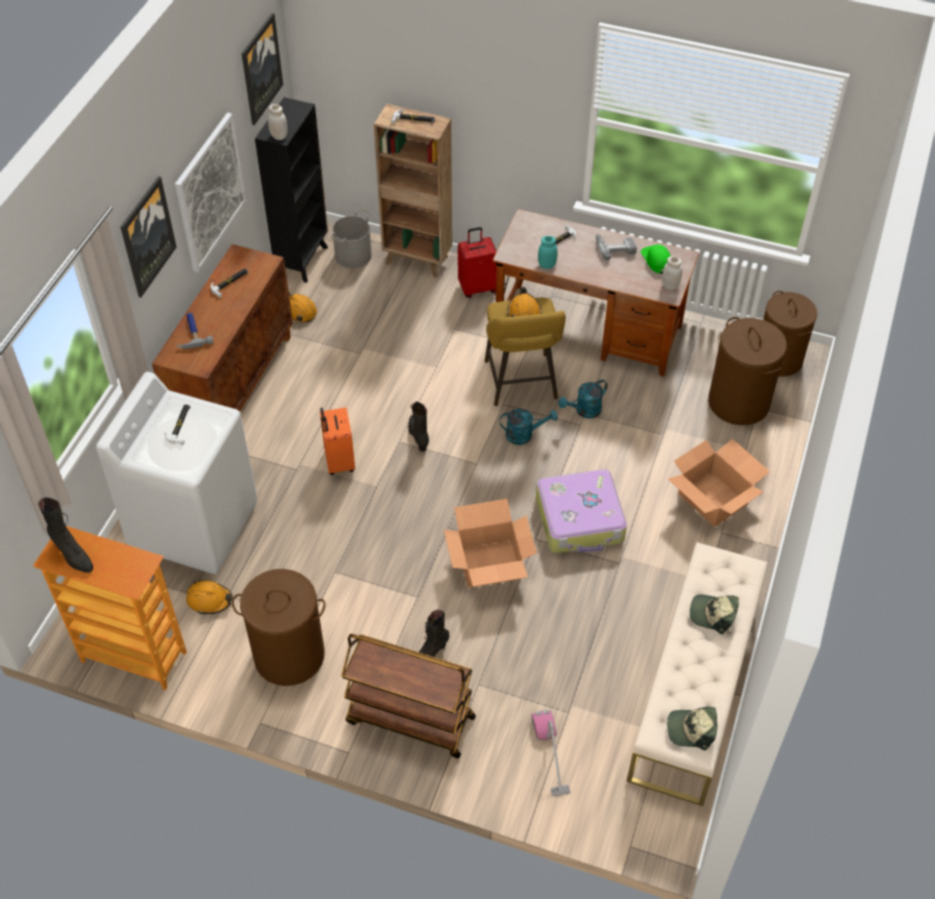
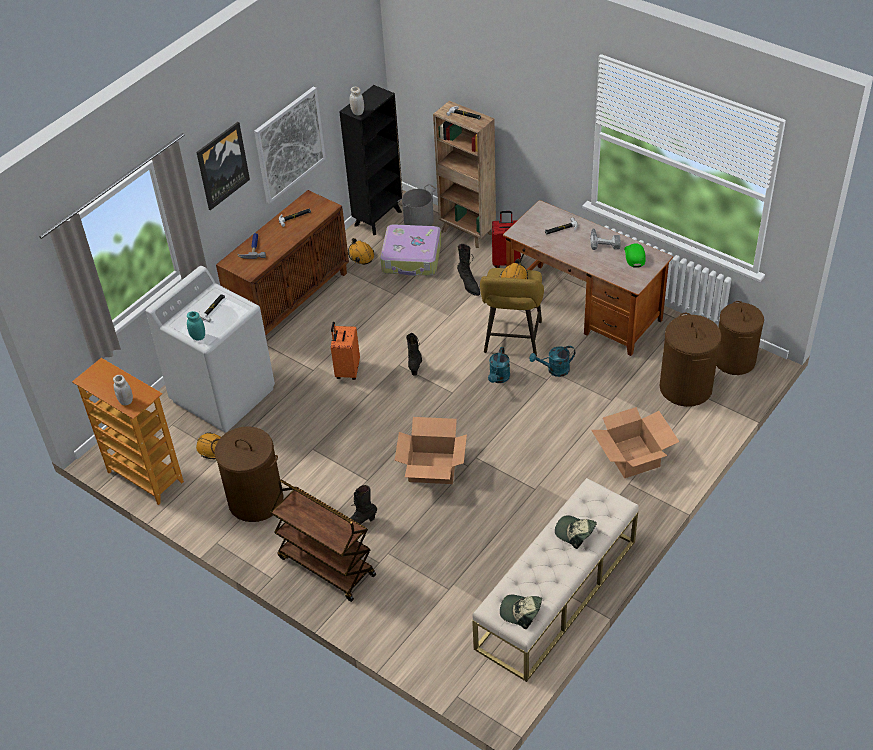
camera: 20 degrees right, 5 degrees down
black boot [38,497,93,573] -> black boot moved to [457,244,480,296]
picture [242,13,283,125] -> none
turquoise watering can [500,409,558,445] -> turquoise watering can turned 90 degrees clockwise [488,347,510,383]
vacuum cleaner [532,710,570,796] -> none
suitcase [536,469,627,553] -> suitcase moved to [380,224,441,276]
turquoise jar [538,236,558,269] -> turquoise jar moved to [187,311,205,341]
white jar [662,256,682,290] -> white jar moved to [113,375,133,405]

